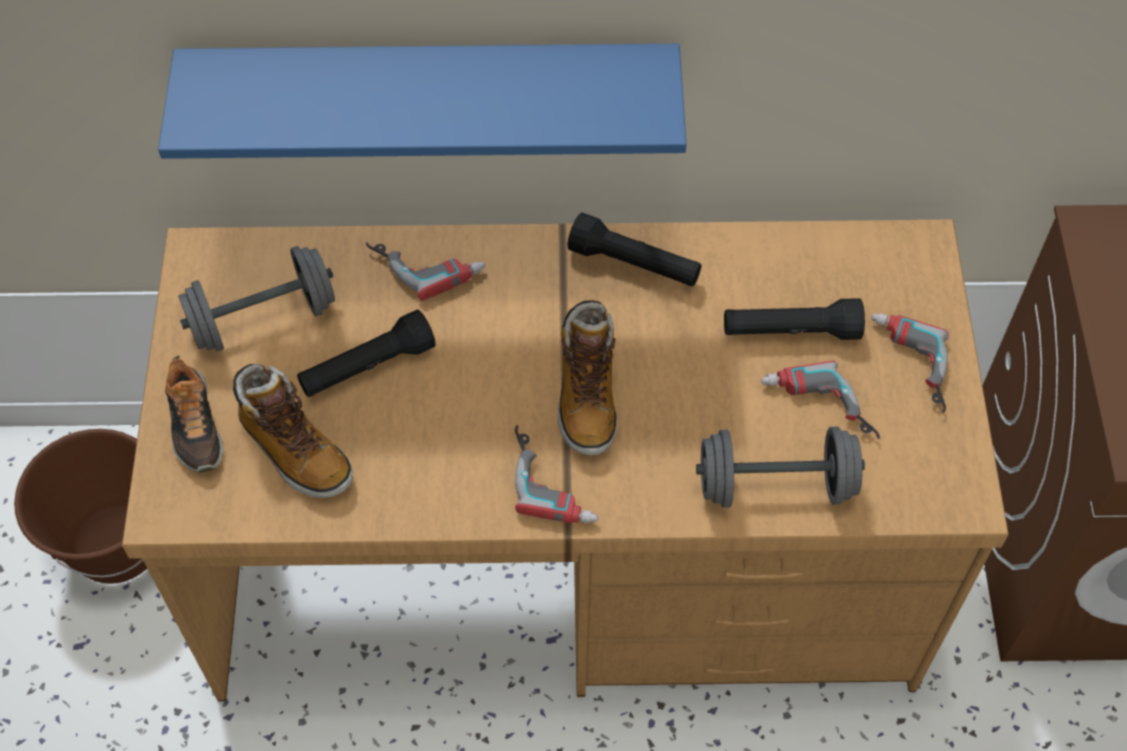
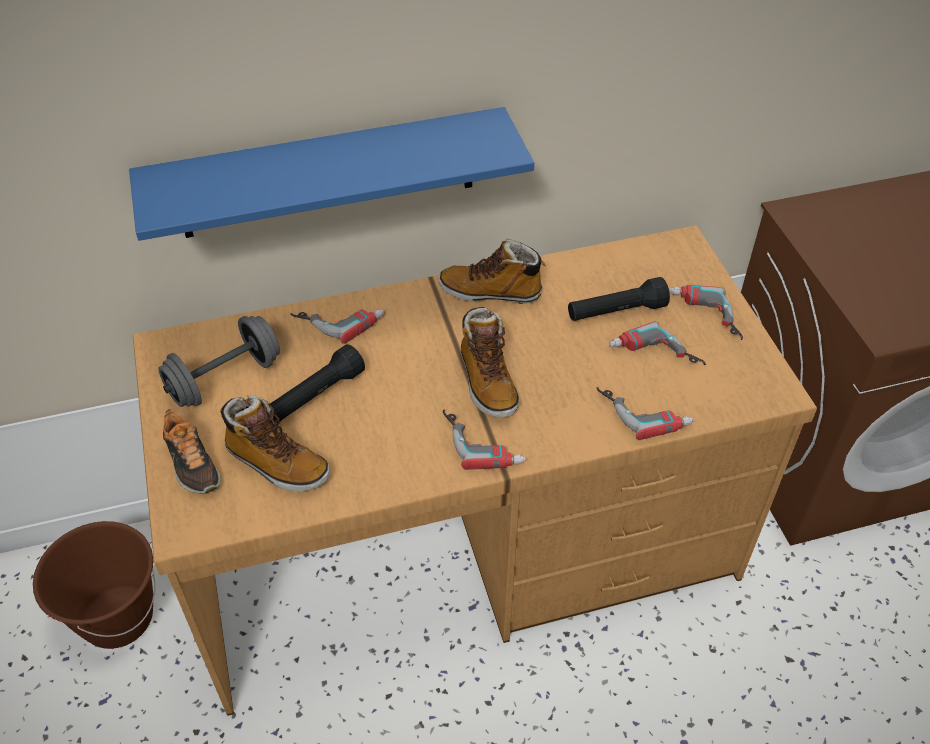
camera: 15 degrees left, 10 degrees down
black flashlight [567,213,701,286] -> boot [439,239,546,304]
grey dumbbell [696,427,865,508] -> power drill [597,387,694,440]

